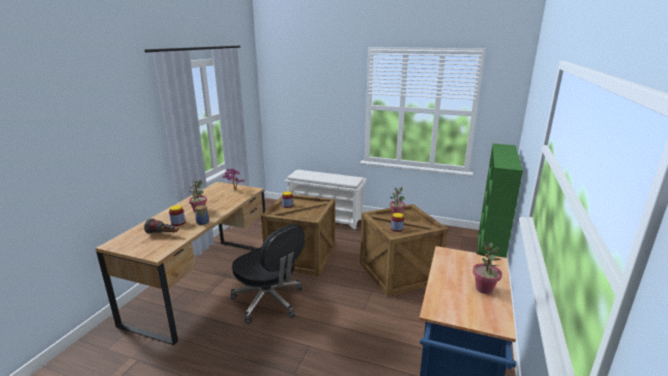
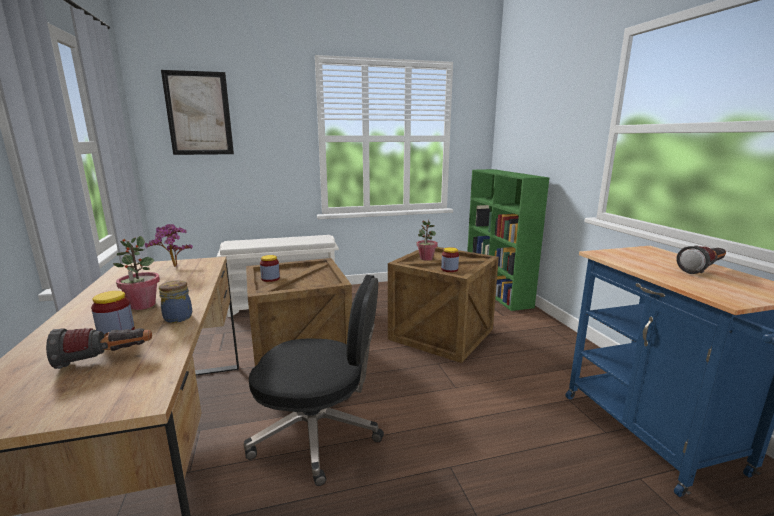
camera: 35 degrees left, 5 degrees down
potted plant [473,241,502,294] -> flashlight [676,245,726,274]
none -> picture [161,70,234,155]

